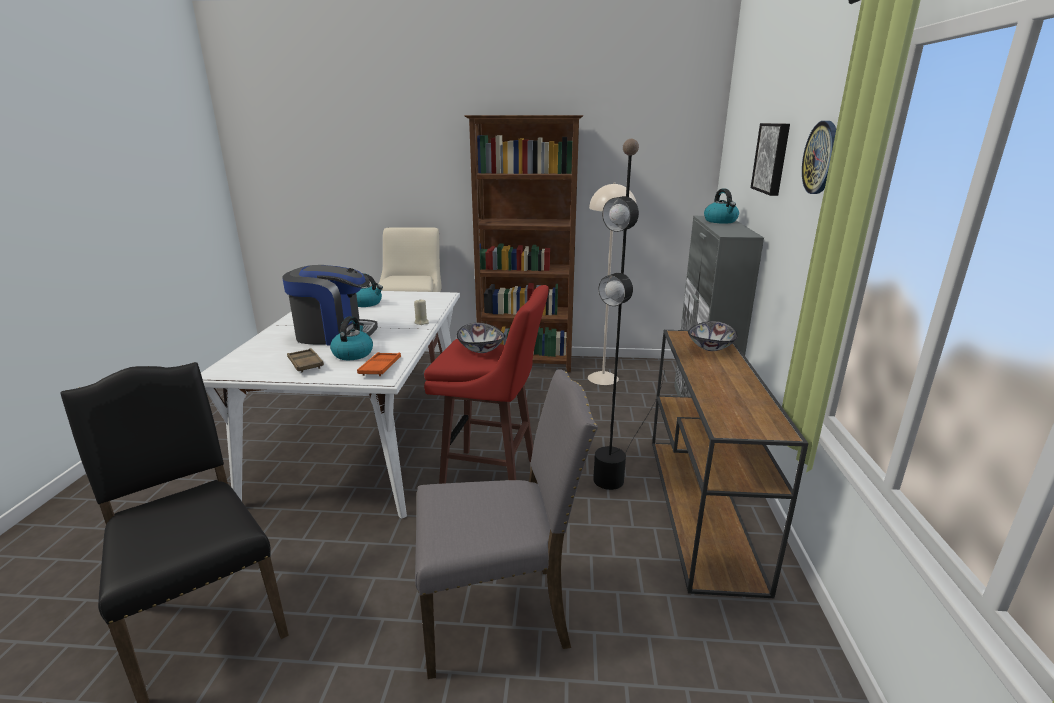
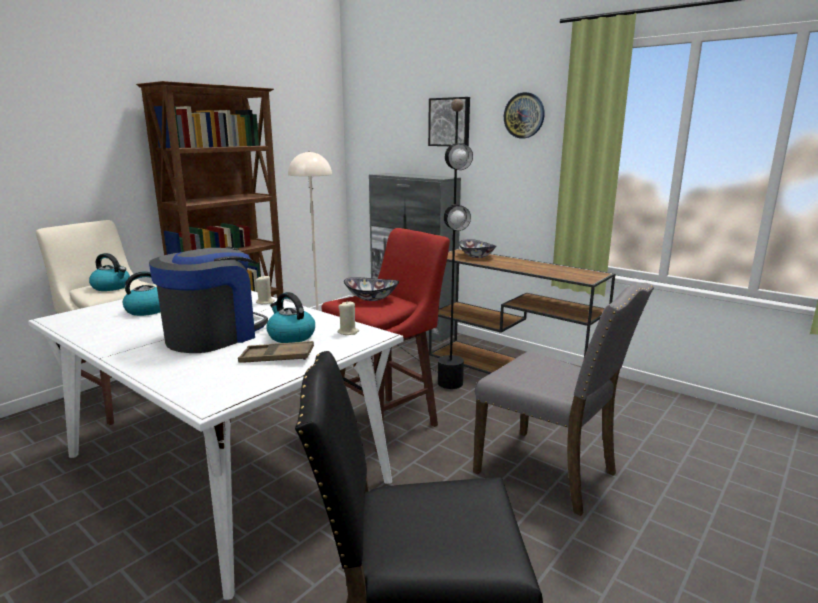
camera: 55 degrees left, 5 degrees down
orange tray [357,352,401,376] -> beige candle [338,302,359,335]
grey chair [415,369,598,679] -> grey chair turned 105 degrees clockwise [473,283,654,516]
kettle [704,189,739,224] -> kettle moved to [89,253,130,291]

